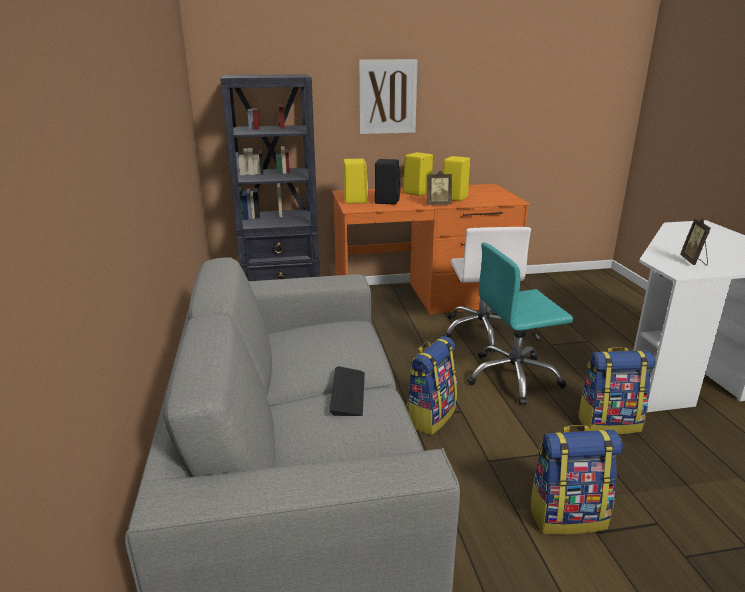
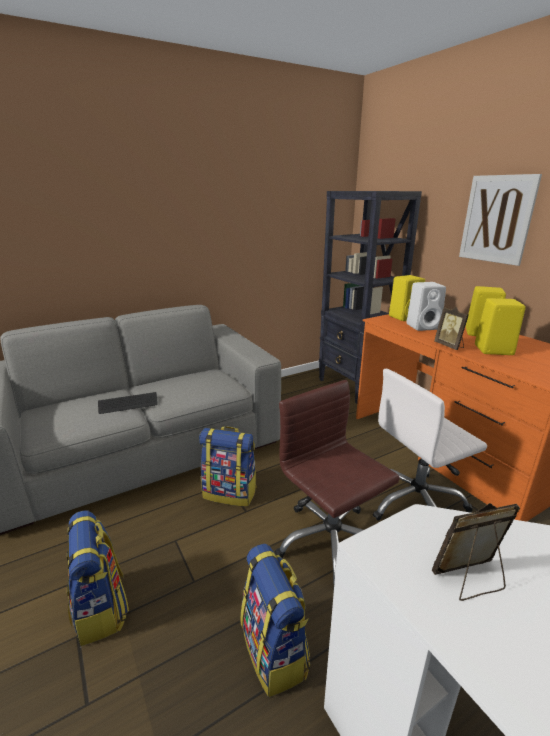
camera: 70 degrees right, 0 degrees up
black speaker [375,159,400,204] -> white speaker [406,282,446,331]
turquoise office chair [467,242,573,405] -> brown office chair [275,380,400,592]

